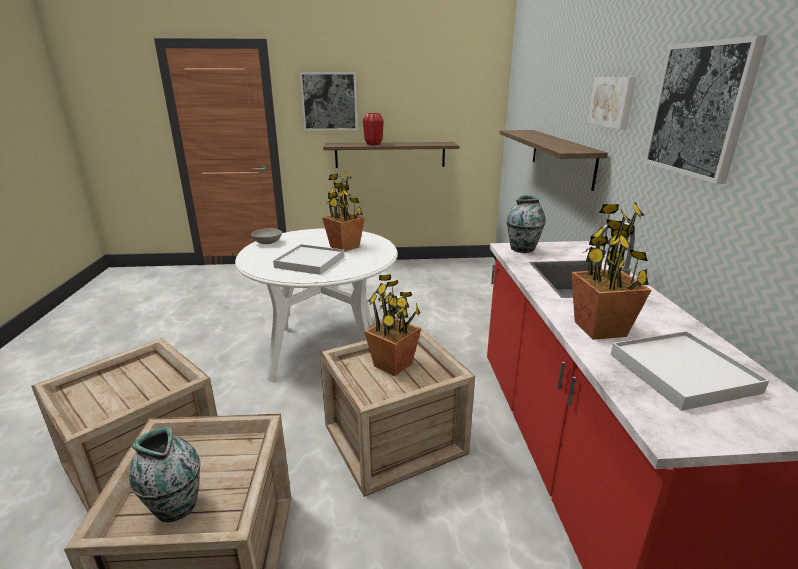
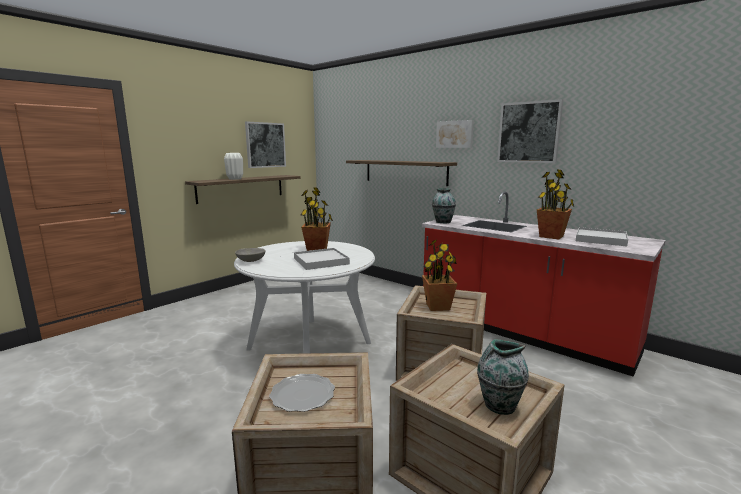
camera: 45 degrees left, 10 degrees down
picture [300,72,358,131] -> picture moved to [245,122,286,168]
red vase [363,113,383,145] -> white vase [224,153,243,180]
none -> plate [269,374,335,412]

